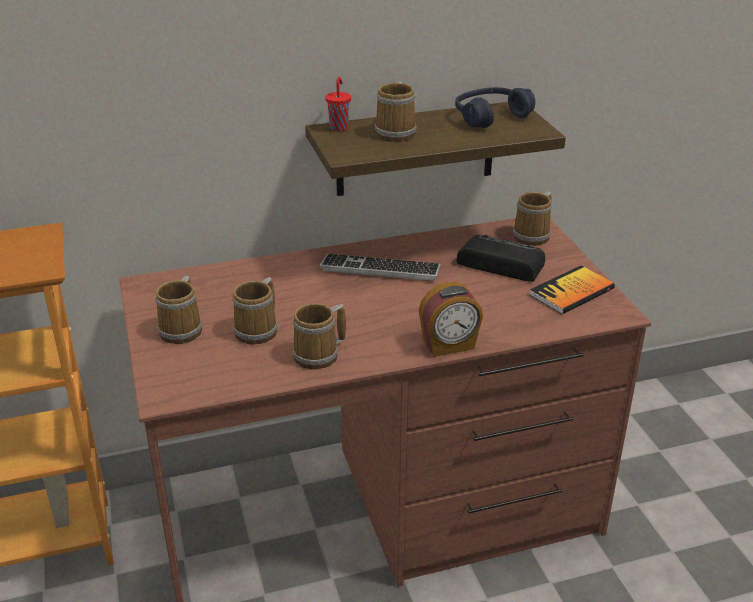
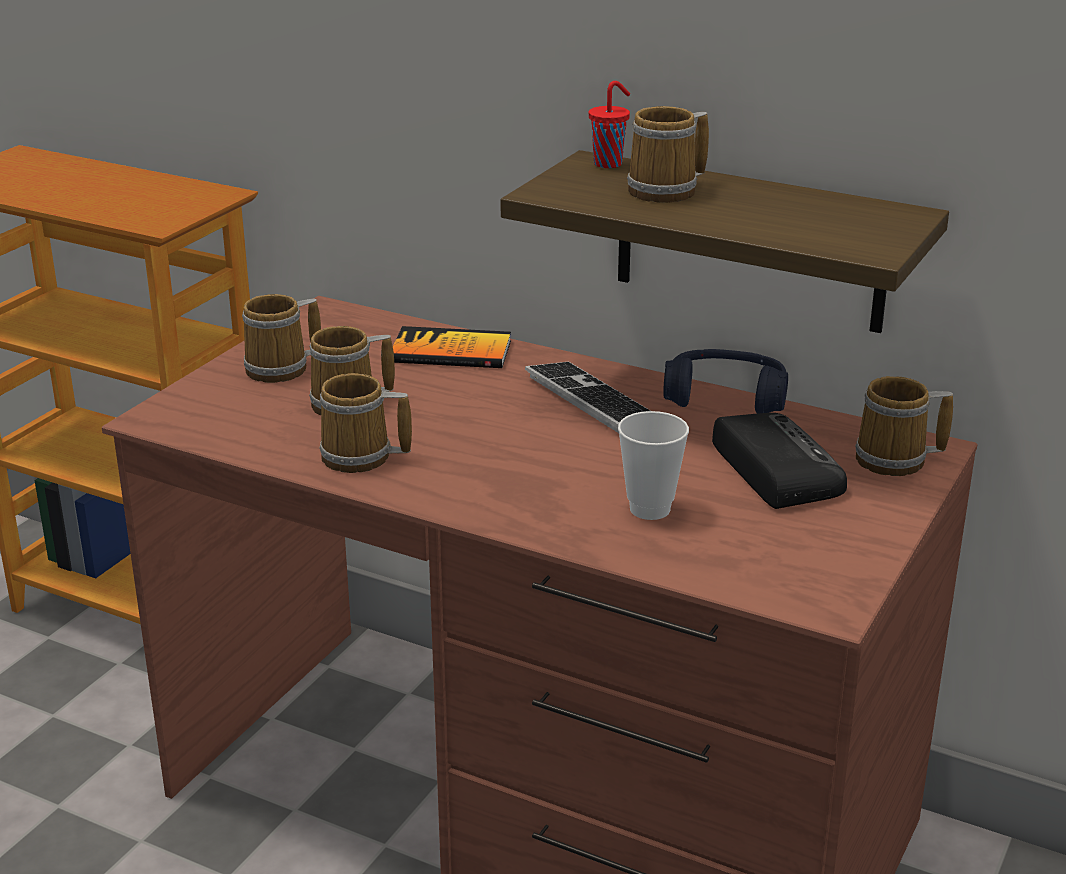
camera: 45 degrees right, 5 degrees down
alarm clock [419,282,483,357] -> none
blue headphones [455,87,535,128] -> blue headphones moved to [663,349,788,414]
book [530,265,615,314] -> book moved to [393,326,511,368]
none -> cup [618,411,689,520]

